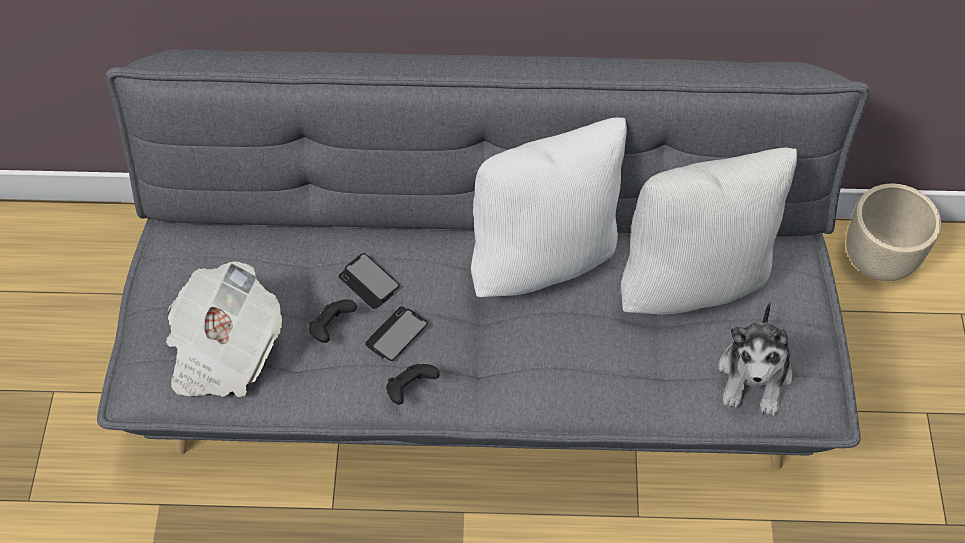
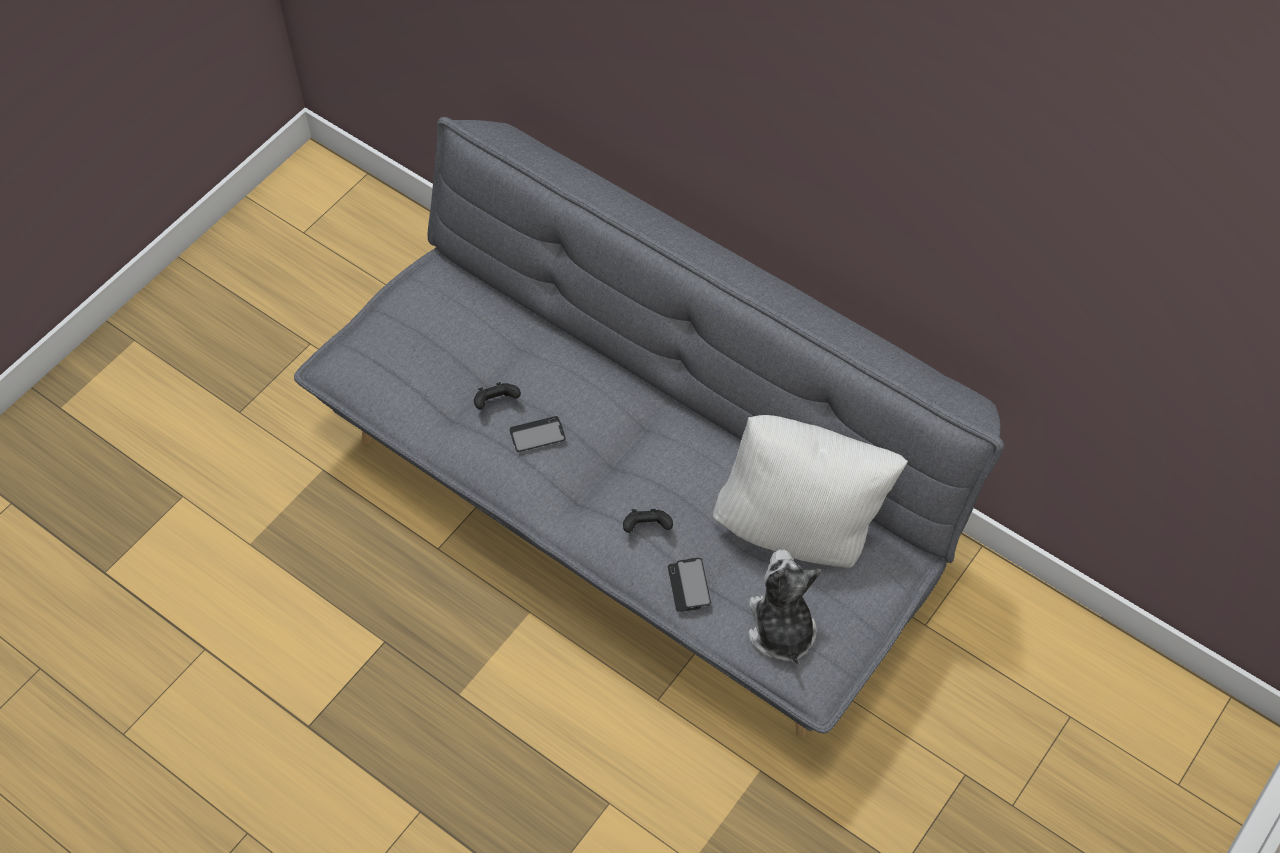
camera: 35 degrees right, 0 degrees up
newspaper [166,261,282,397] -> none
phone [338,253,400,309] -> phone moved to [668,558,711,612]
black game controller [386,364,440,405] -> black game controller moved to [623,509,673,533]
white pillow [471,117,627,297] -> none
plush toy [718,301,792,416] -> plush toy turned 120 degrees clockwise [748,549,821,666]
beige planter [846,184,941,281] -> none

